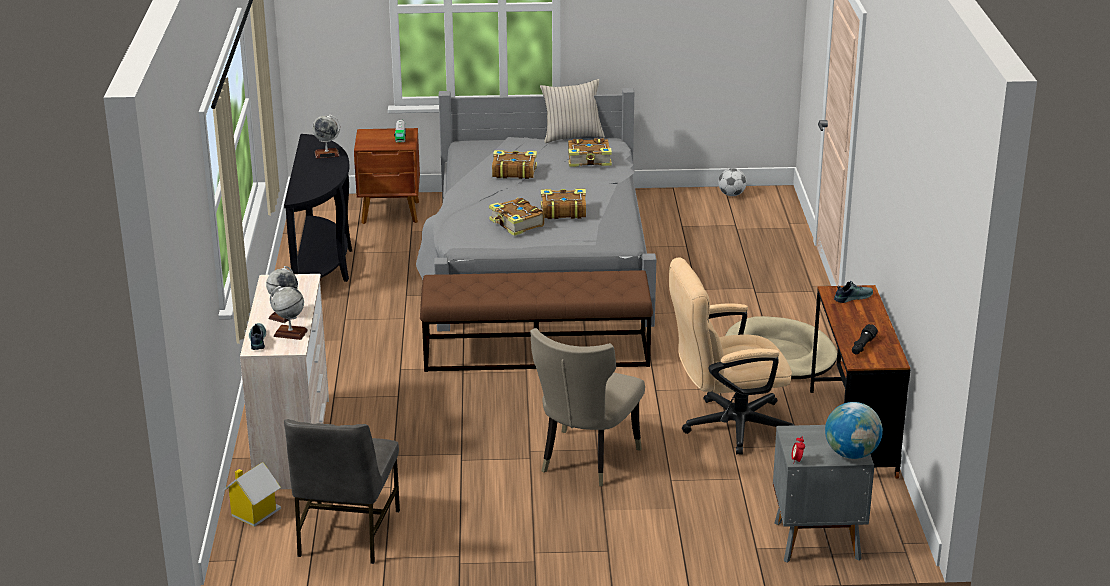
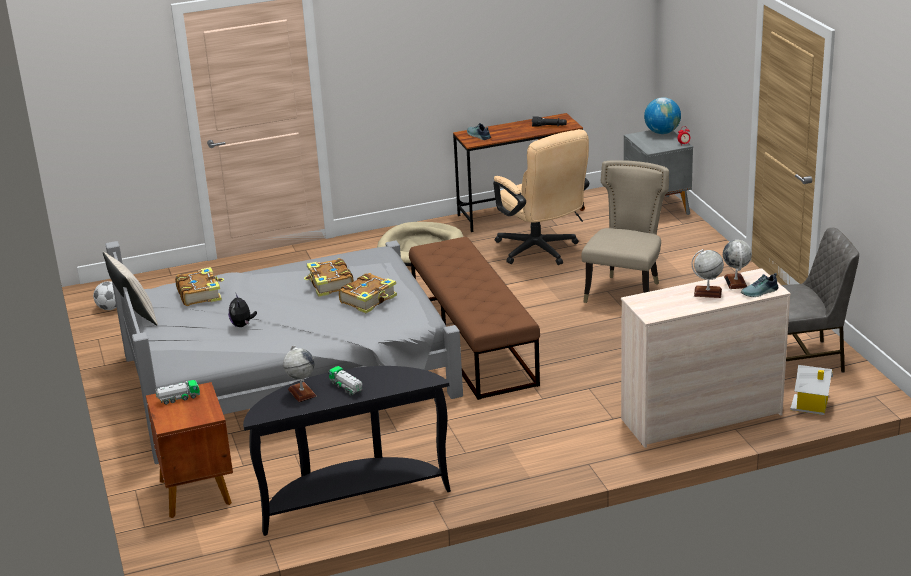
camera: 105 degrees left, 0 degrees up
book [492,150,537,179] -> plush toy [229,292,257,327]
beige chair [530,328,645,486] -> beige chair turned 75 degrees counterclockwise [581,160,669,303]
none -> toy truck [329,366,363,396]

